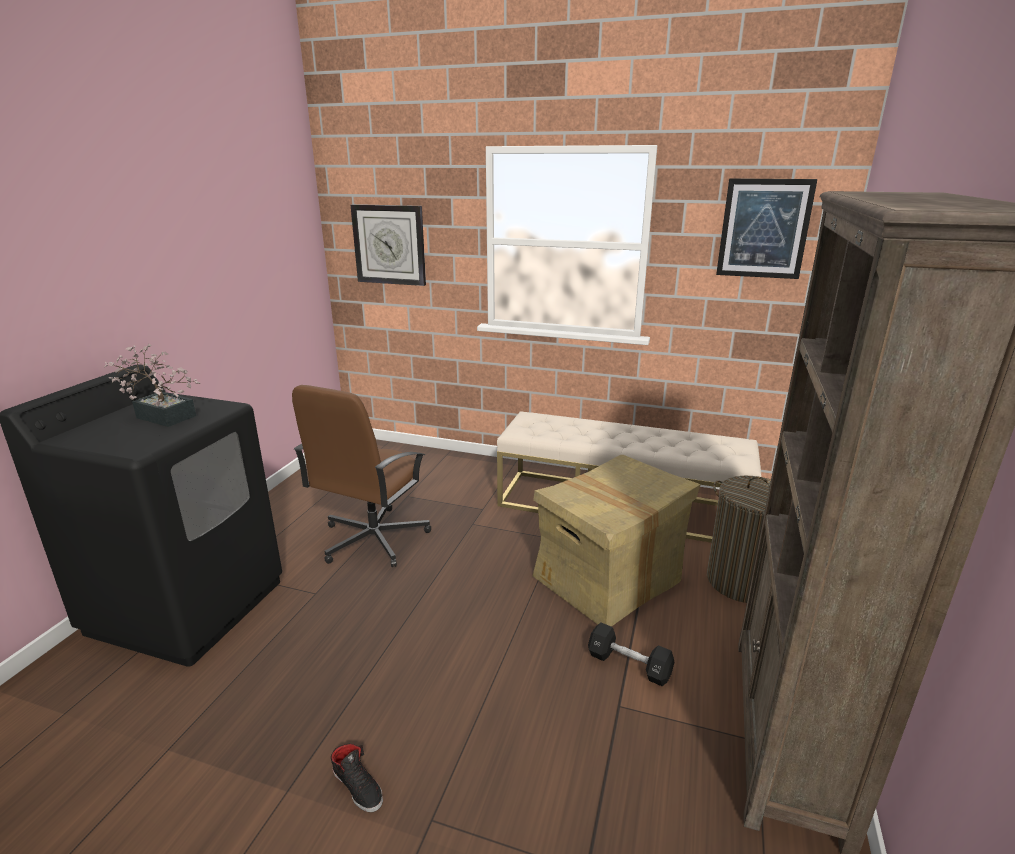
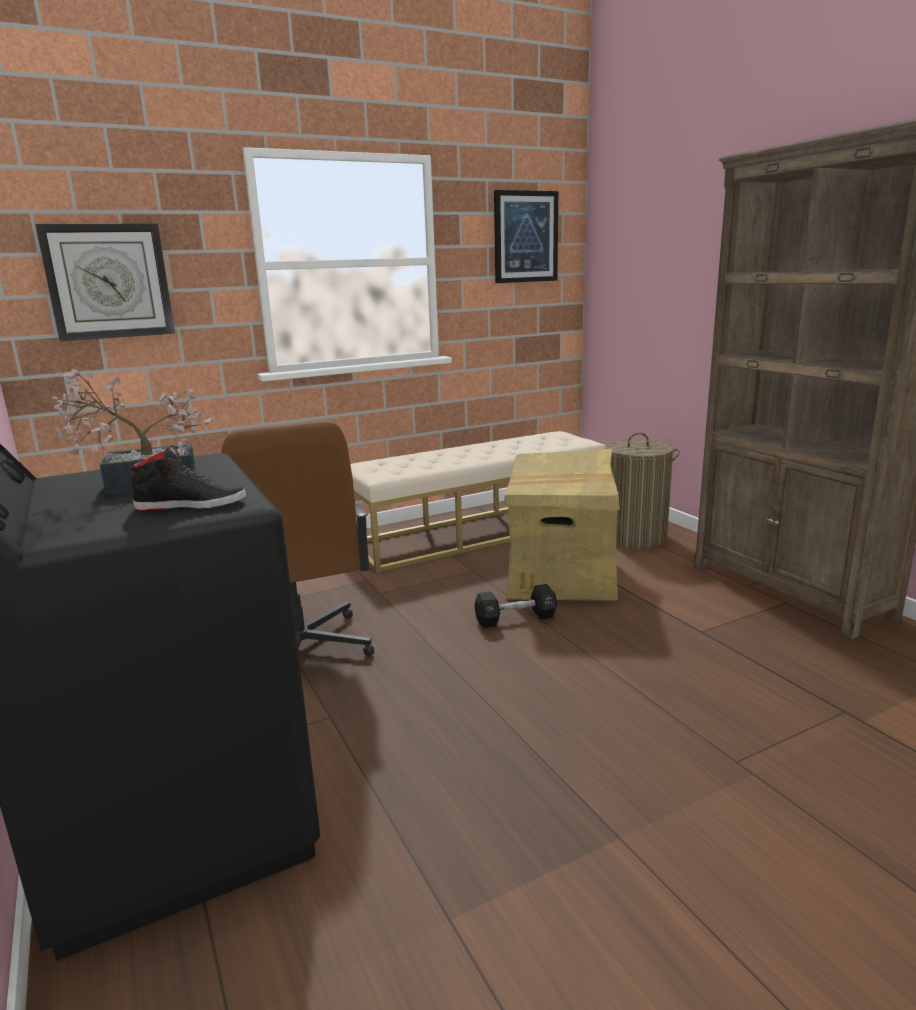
camera: 45 degrees left, 5 degrees down
black shoe [331,744,383,812] -> black shoe moved to [131,445,247,511]
black dumbbell [588,622,674,686] -> black dumbbell moved to [474,584,557,628]

